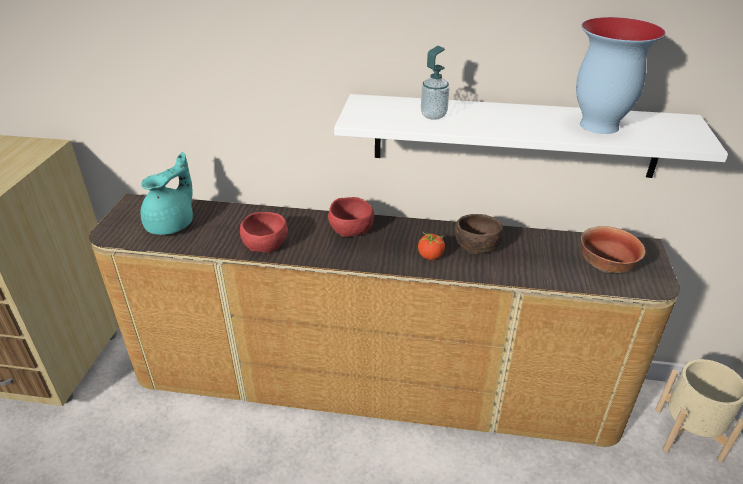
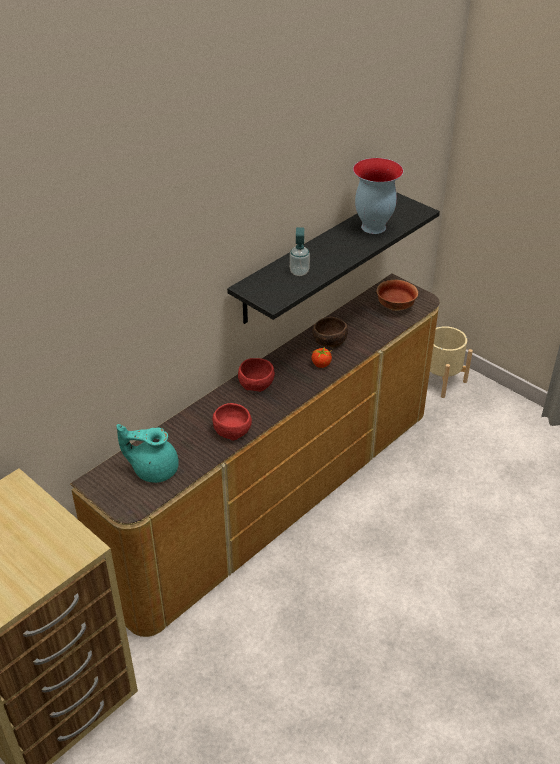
camera: 55 degrees left, 5 degrees up
turquoise teapot [141,152,193,235] -> turquoise teapot turned 60 degrees counterclockwise [116,424,179,483]
white shelf [334,94,728,178] -> black shelf [227,192,440,324]

